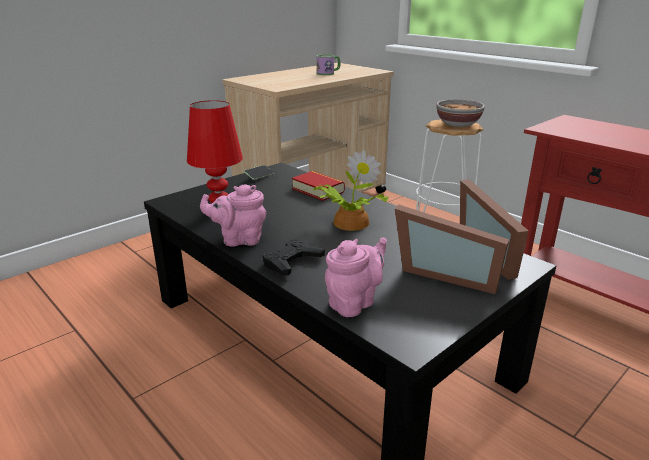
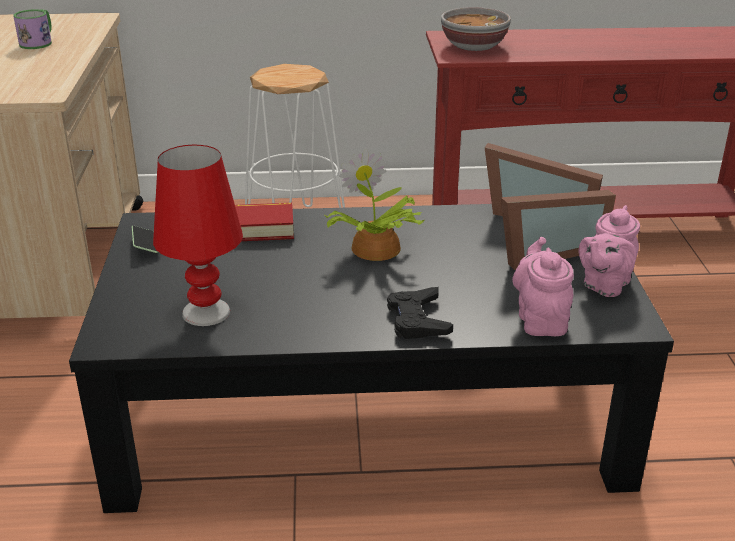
camera: 50 degrees left, 5 degrees up
pink teapot [200,185,267,247] -> pink teapot moved to [578,205,640,297]
bowl [437,99,485,127] -> bowl moved to [441,7,511,51]

